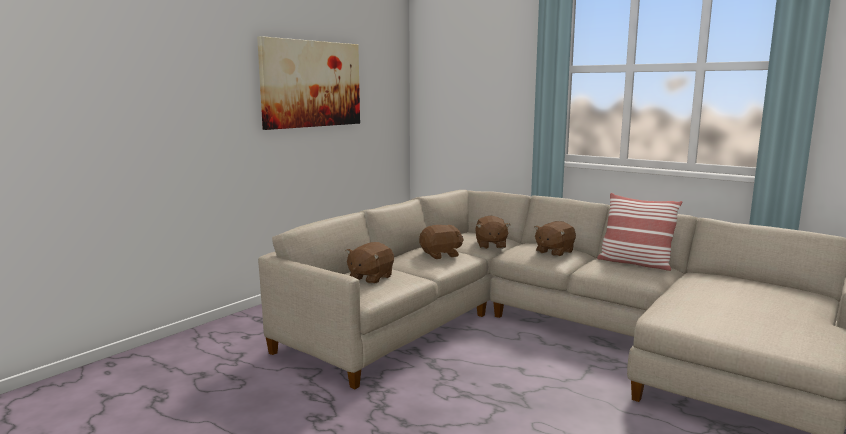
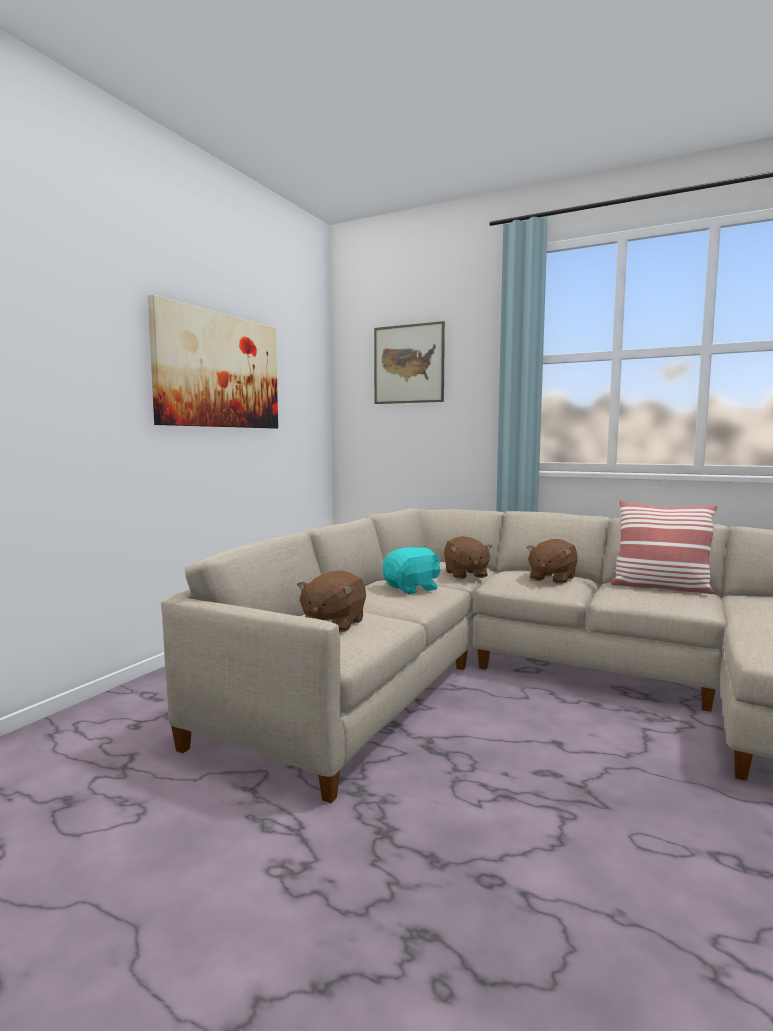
camera: 10 degrees left, 5 degrees down
brown plush toy [419,225,464,259] -> turquoise plush toy [383,547,440,594]
none -> picture [374,321,445,404]

